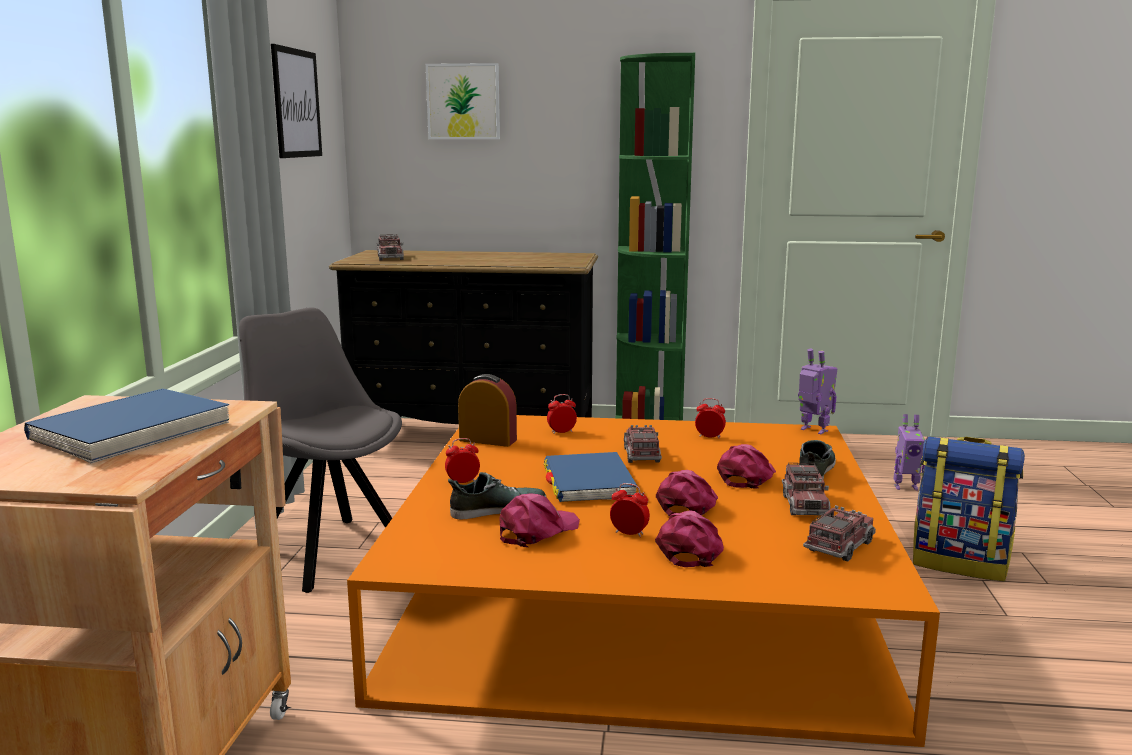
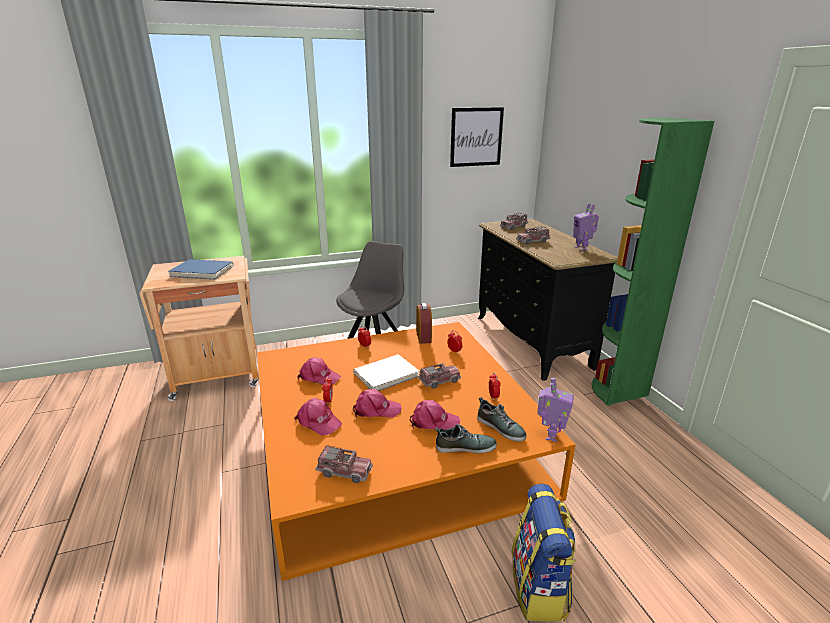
camera: 65 degrees right, 10 degrees up
picture [426,63,500,139] -> none
shoe [448,472,547,519] -> shoe moved to [477,397,527,442]
blue book [544,452,637,502] -> white book [353,354,419,391]
pink cap [655,510,724,567] -> pink cap turned 45 degrees clockwise [294,398,342,436]
toy truck [782,463,830,516] -> toy truck moved to [516,226,551,245]
toy robot [894,414,925,490] -> toy robot moved to [573,203,599,251]

